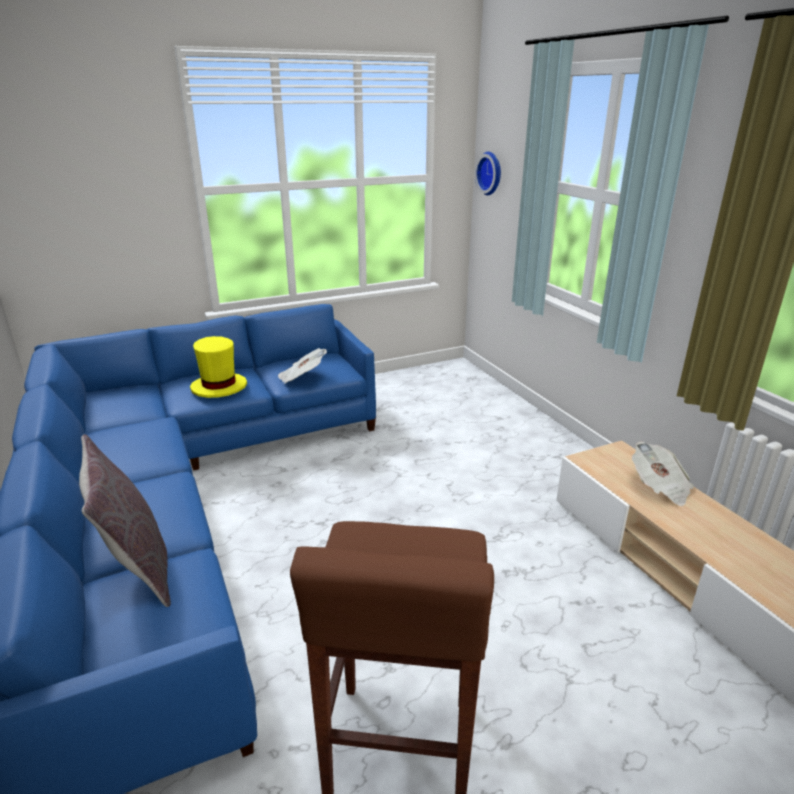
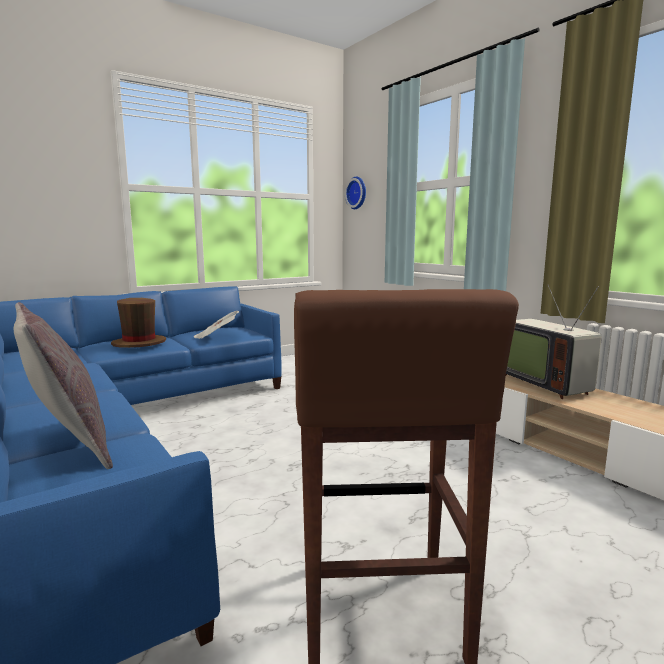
camera: 10 degrees left, 15 degrees down
yellow hat [190,336,247,398] -> brown hat [111,298,166,348]
newspaper [632,441,694,506] -> television [506,285,602,399]

